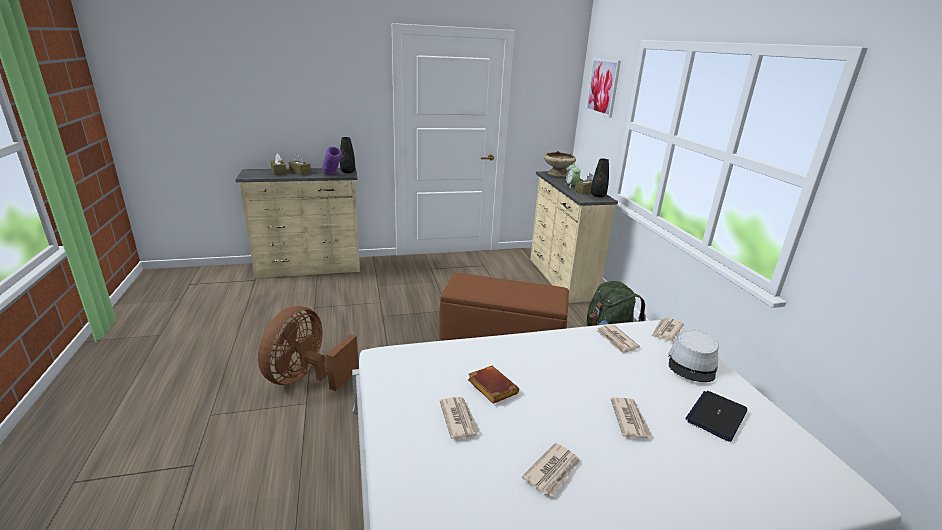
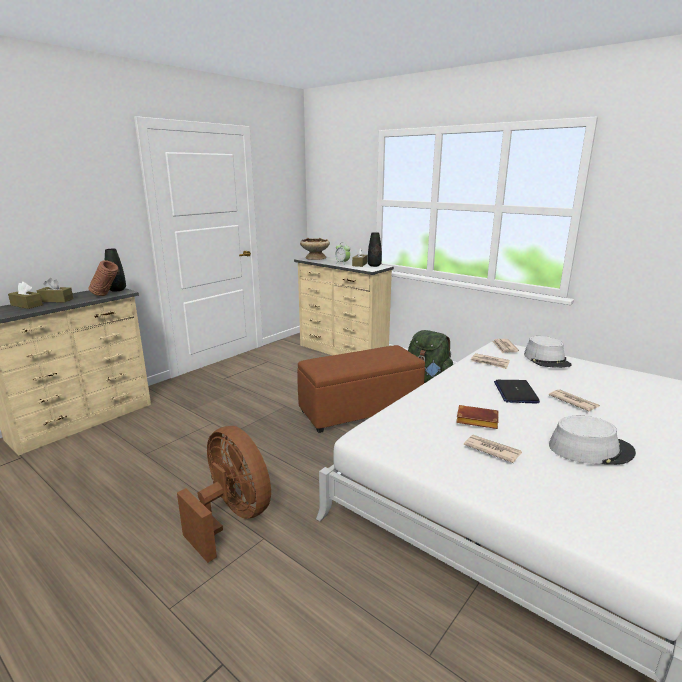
camera: 35 degrees left, 5 degrees down
brown fan [258,306,359,391] -> brown fan turned 150 degrees clockwise [177,426,271,563]
purple vase [322,147,342,175] -> brown vase [88,260,118,296]
newspaper [522,443,580,497] -> grey hat [549,416,636,465]
picture [586,58,621,118] -> none
laptop [685,391,747,442] -> laptop moved to [494,380,540,404]

